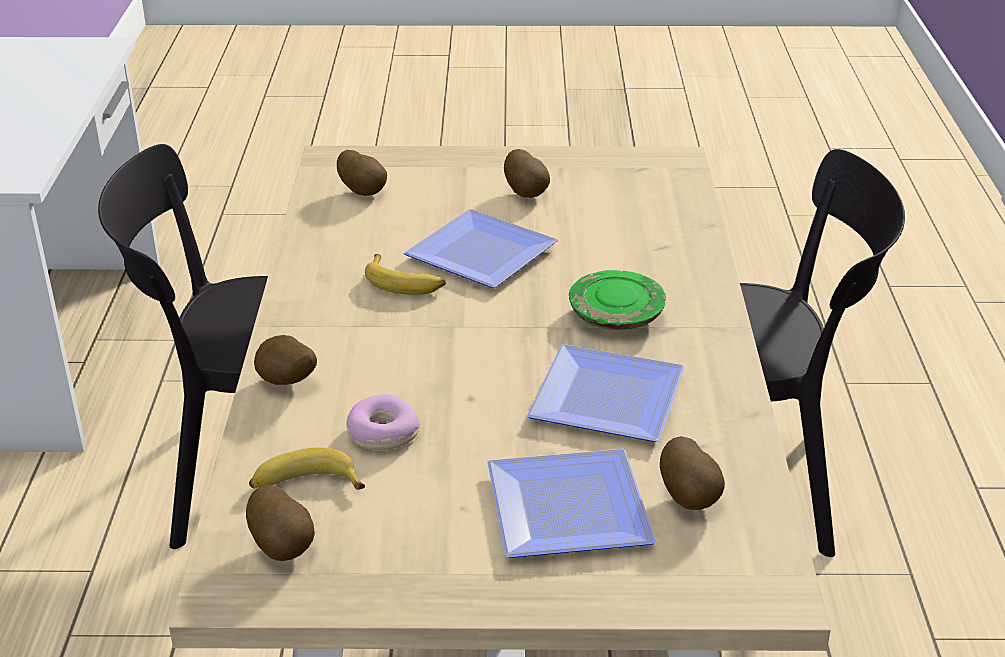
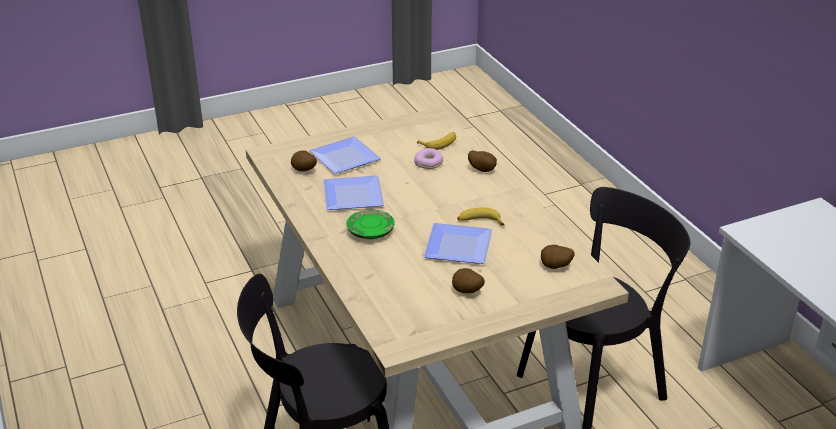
camera: 155 degrees right, 0 degrees up
potato [246,485,315,561] -> none

